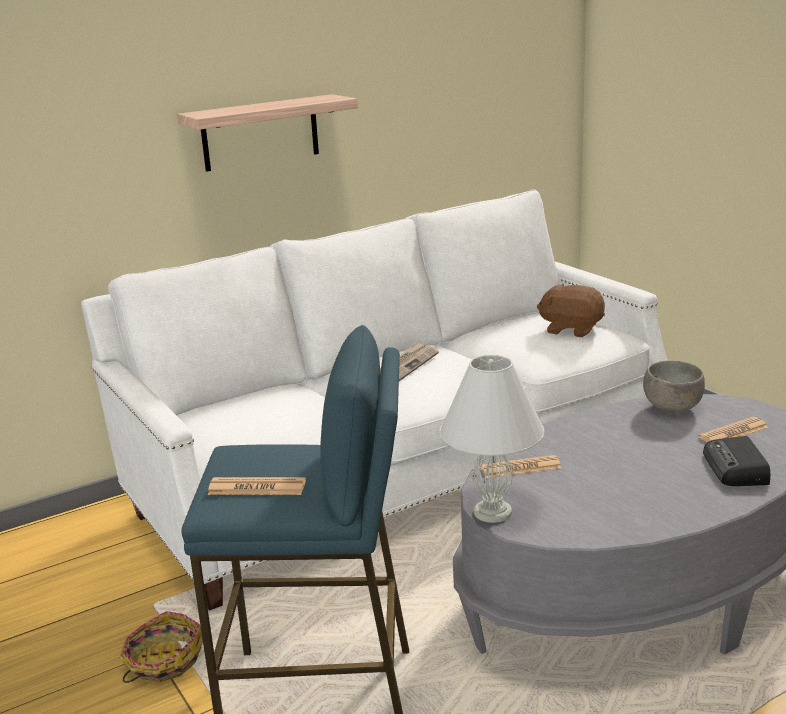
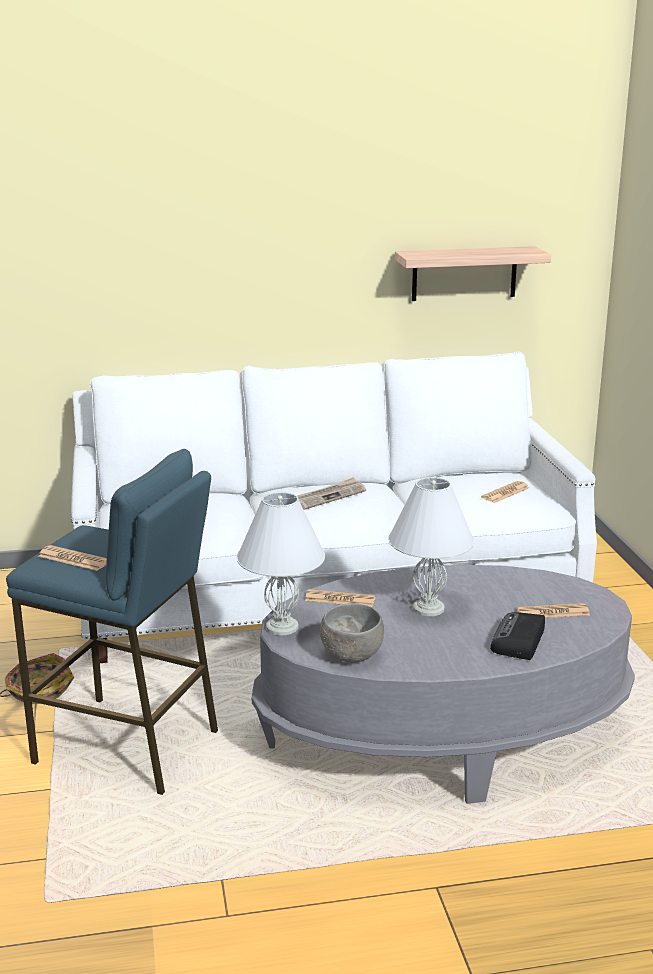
camera: 20 degrees right, 0 degrees up
shelf [177,94,358,172] -> shelf moved to [395,246,551,301]
brown plush toy [537,283,605,338] -> newspaper [481,481,529,503]
grey bowl [643,361,705,413] -> grey bowl moved to [320,603,384,662]
none -> white table lamp [388,477,474,616]

